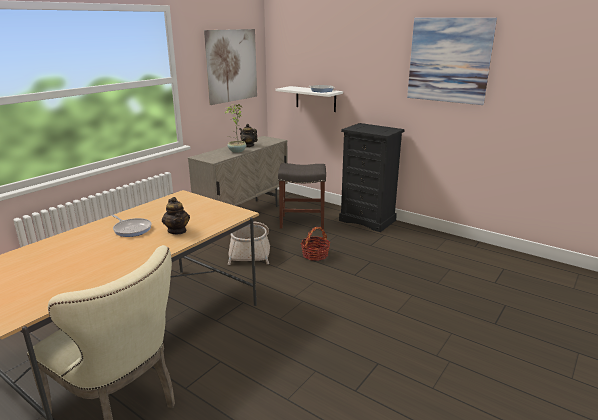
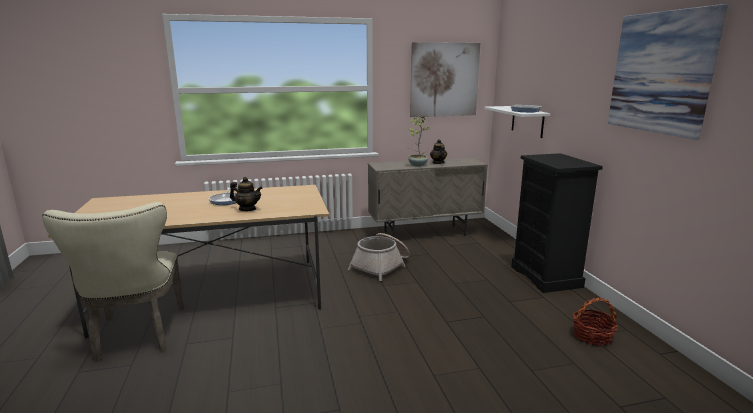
camera: 40 degrees right, 5 degrees down
teapot [162,197,190,234] -> teapot turned 90 degrees counterclockwise [230,177,263,211]
grey stool [278,163,326,229] -> none
basket [301,227,330,261] -> basket moved to [573,298,618,346]

